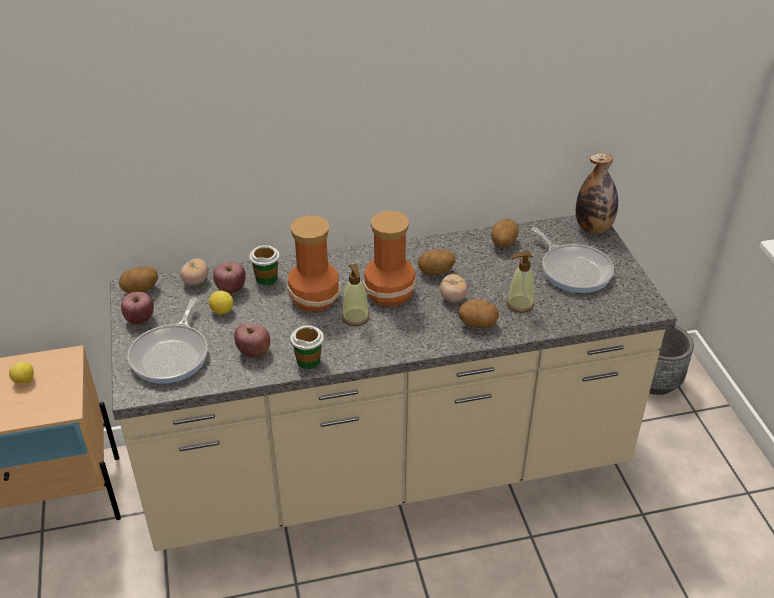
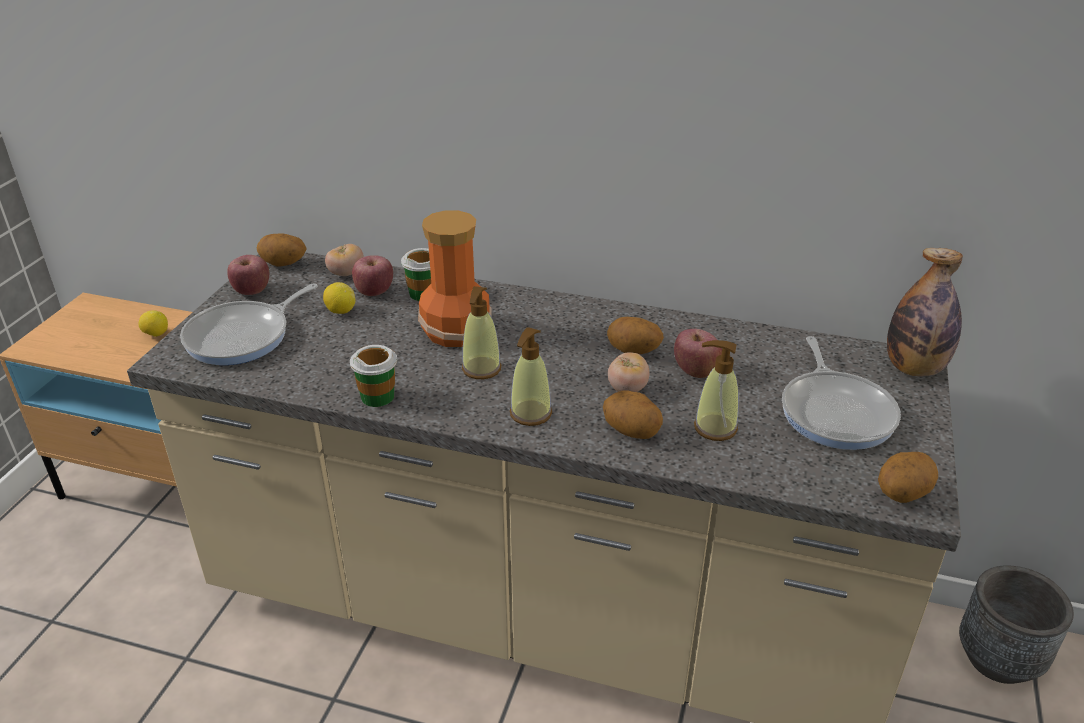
camera: 30 degrees right, 5 degrees down
apple [234,323,270,357] -> apple moved to [674,329,722,378]
vase [363,211,417,307] -> none
potato [491,219,519,248] -> potato moved to [878,452,938,503]
none -> soap dispenser [510,327,552,426]

